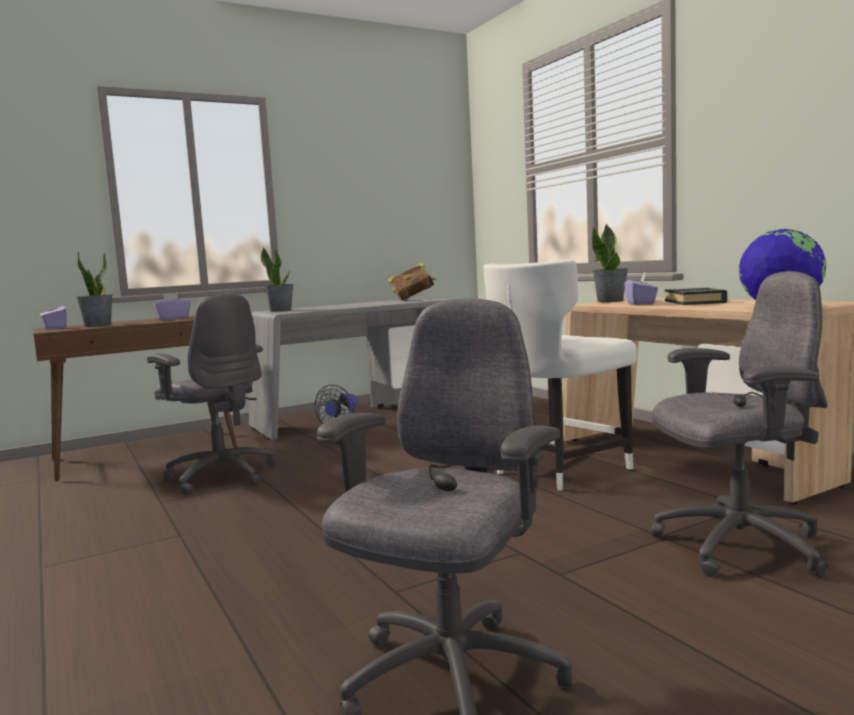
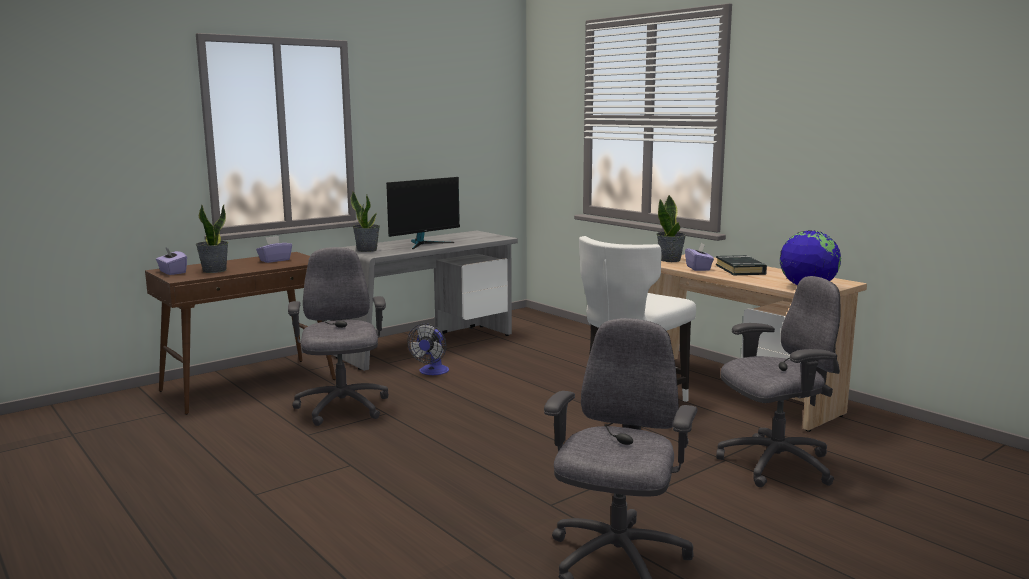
camera: 10 degrees left, 5 degrees up
grey office chair [147,293,275,495] -> grey office chair turned 135 degrees counterclockwise [288,247,389,426]
book [388,263,436,301] -> none
none -> monitor [386,177,460,249]

